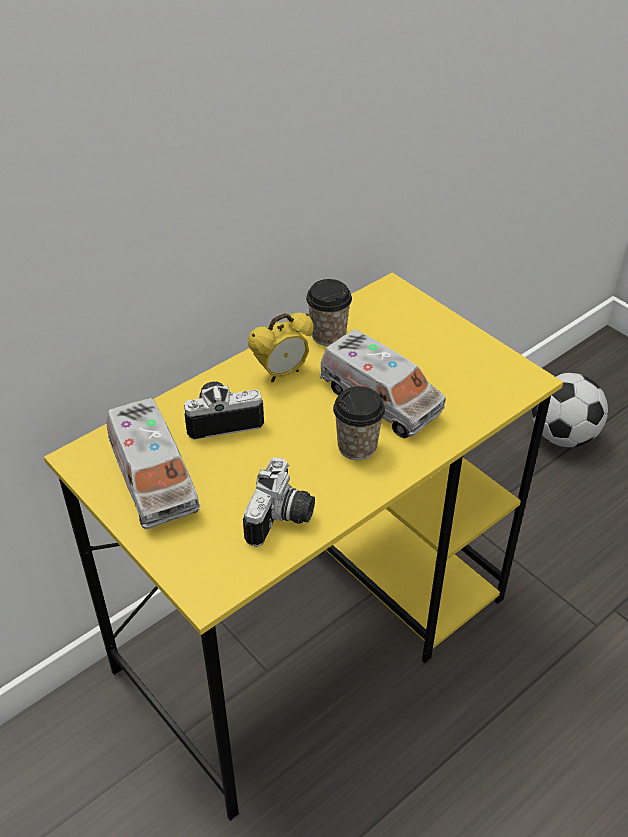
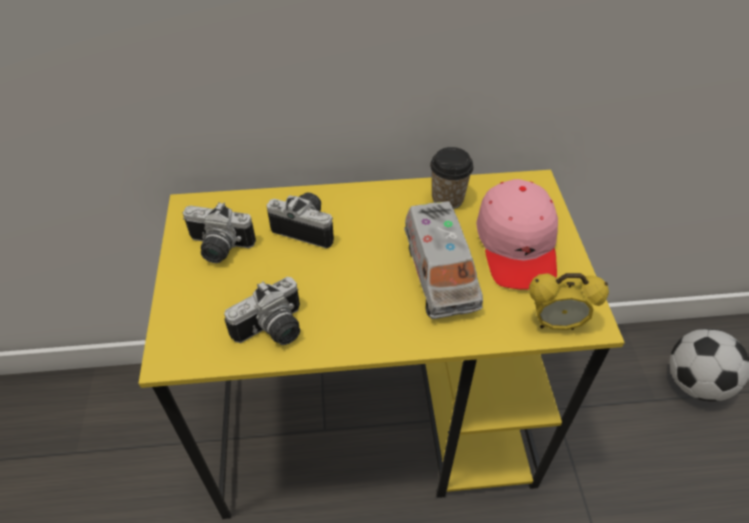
camera: 35 degrees right, 5 degrees up
toy truck [107,398,200,529] -> camera [183,202,256,263]
alarm clock [248,313,314,382] -> alarm clock moved to [529,273,609,330]
cup [333,386,385,460] -> none
none -> pink cap [476,179,558,290]

